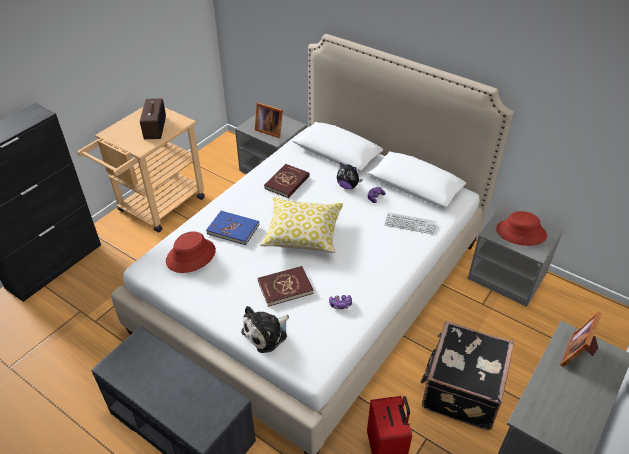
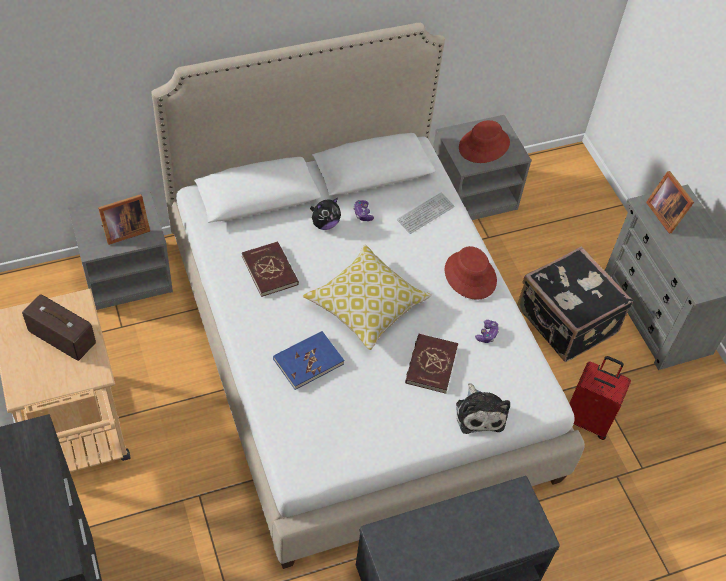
camera: 60 degrees left, 10 degrees up
red hat [166,231,216,273] -> red hat moved to [445,246,497,300]

